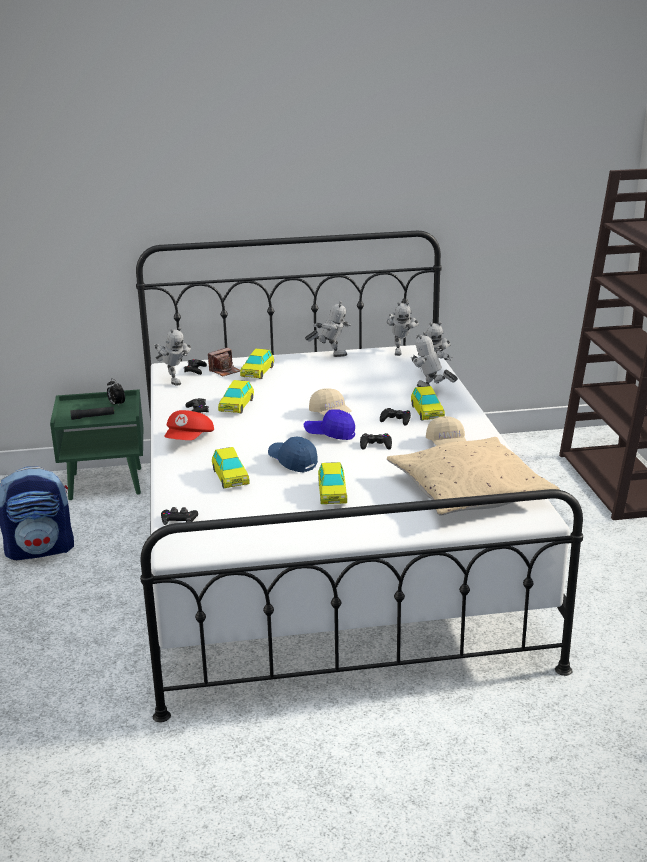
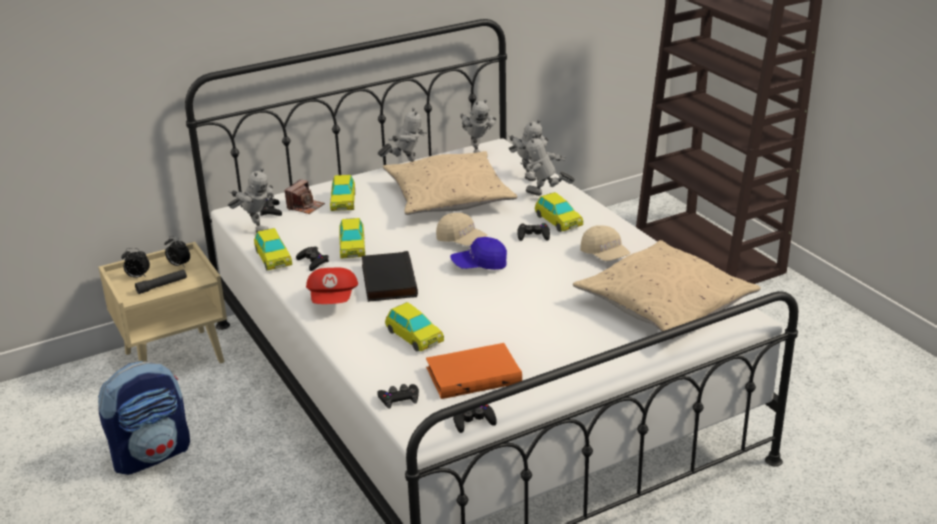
camera: 20 degrees left, 5 degrees up
green nightstand [50,389,143,500] -> beige nightstand [99,242,227,363]
blue cap [268,437,318,472] -> none
toy car [318,462,347,504] -> toy car moved to [254,228,292,270]
black game controller [360,433,392,450] -> black game controller moved to [453,404,497,433]
none -> alarm clock [121,248,150,278]
none -> black book [361,251,418,302]
none -> beige pillow [383,151,517,215]
none -> orange book [426,343,522,399]

